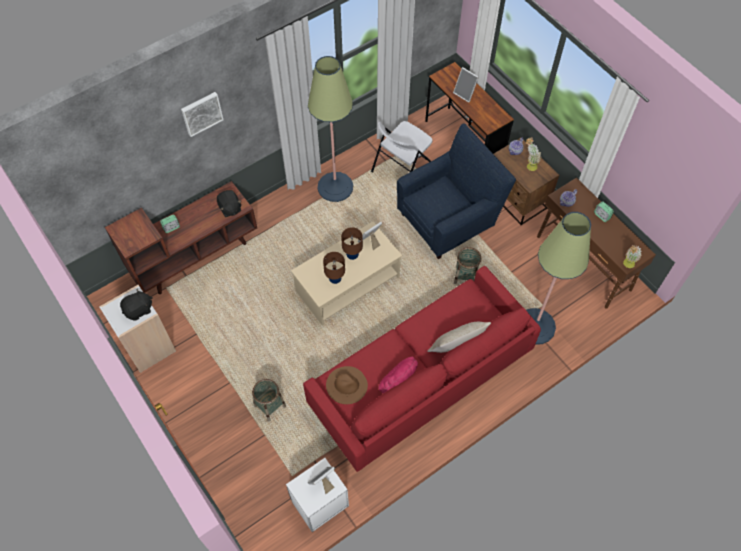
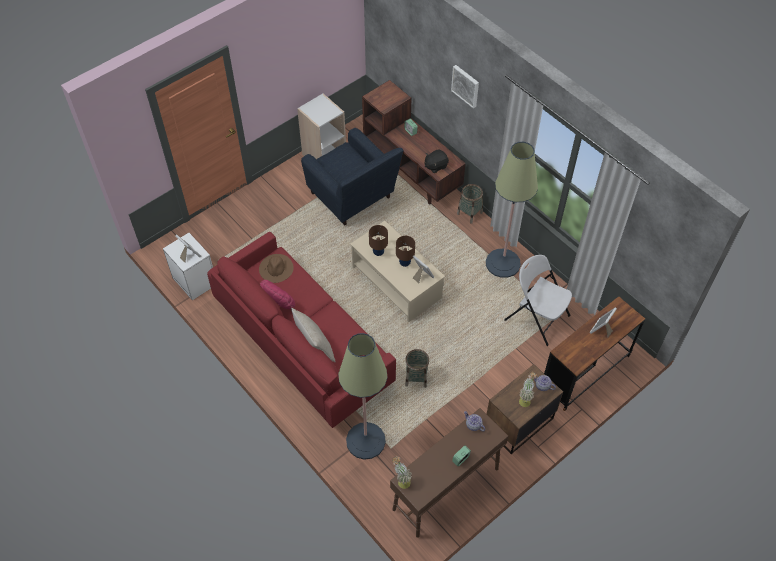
camera: 85 degrees right, 5 degrees down
black plush toy [120,289,152,321] -> none
basket [252,379,286,421] -> basket moved to [457,184,483,224]
blue armchair [397,123,516,259] -> blue armchair moved to [301,128,403,225]

